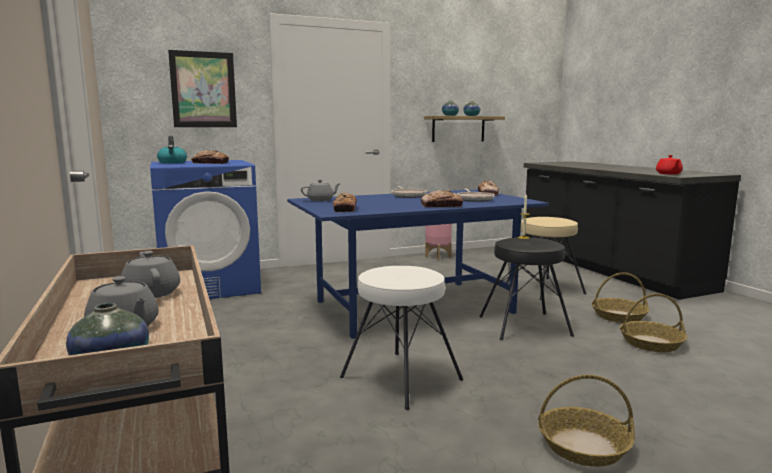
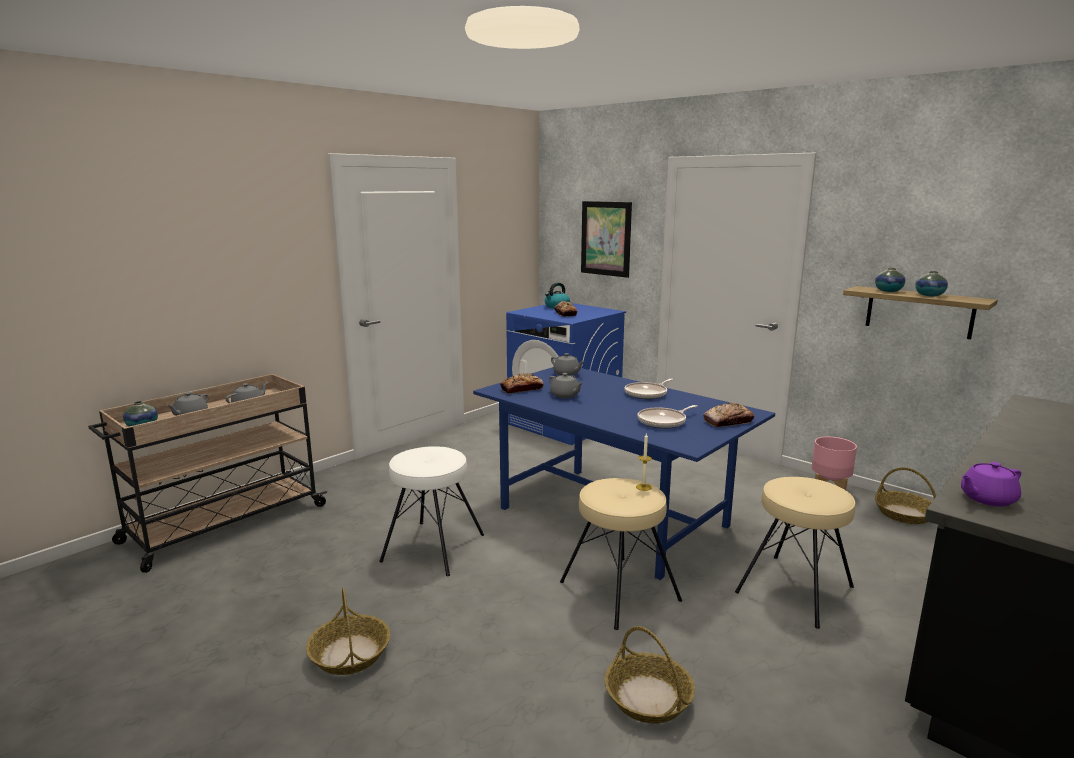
camera: 65 degrees right, 5 degrees up
bread [420,190,463,207] -> none
black stool [479,237,574,341] -> beige stool [560,478,682,630]
basket [592,272,649,323] -> basket moved to [875,467,936,524]
red teapot [656,155,683,174] -> purple teapot [961,462,1021,507]
none -> grey teapot [549,373,584,398]

